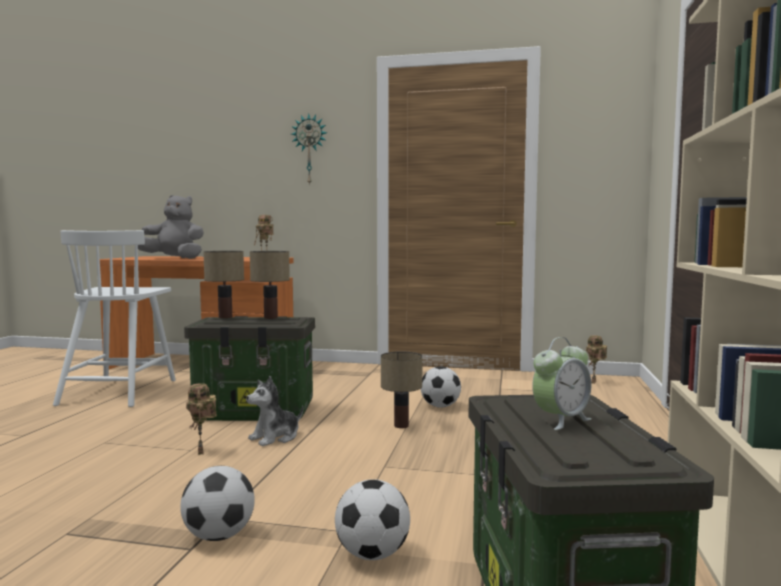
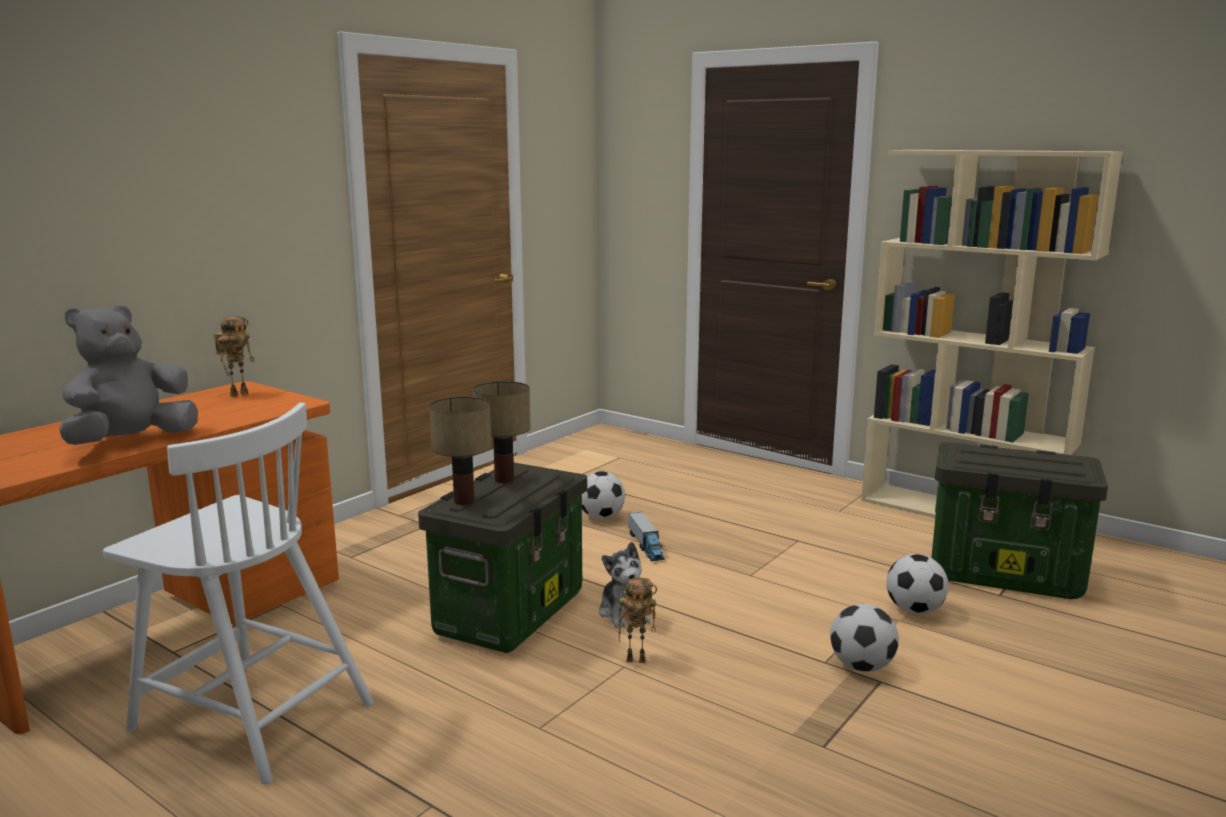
camera: 65 degrees left, 10 degrees up
wall clock [291,114,327,185] -> none
table lamp [381,351,423,428] -> toy truck [628,512,665,561]
alarm clock [532,337,591,430] -> none
toy robot [586,335,607,384] -> none

